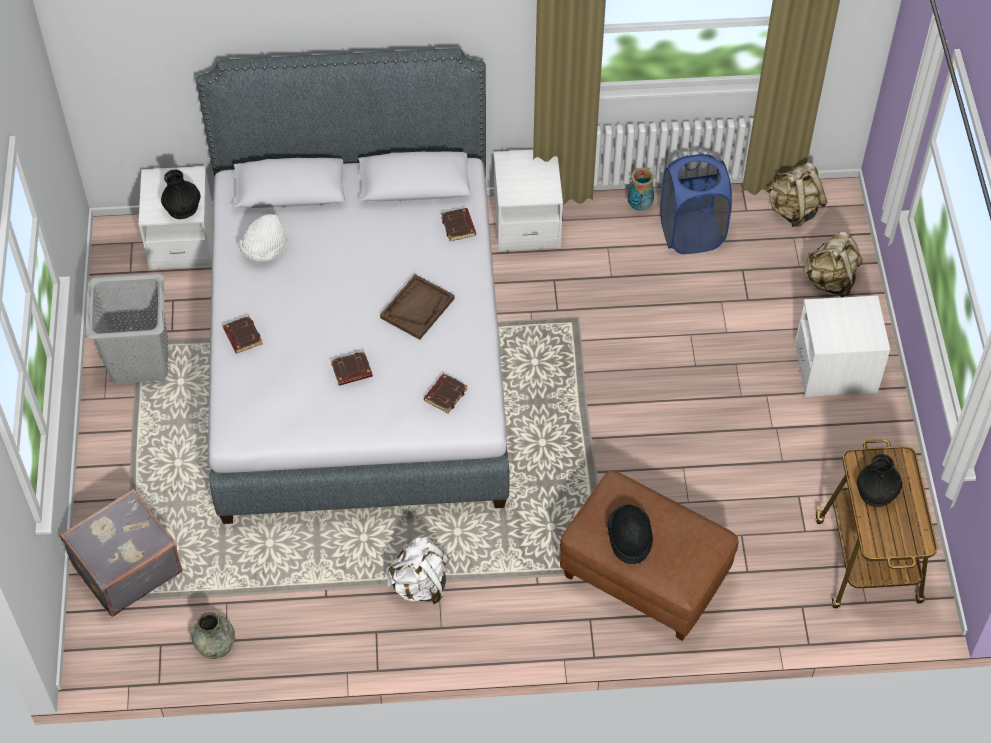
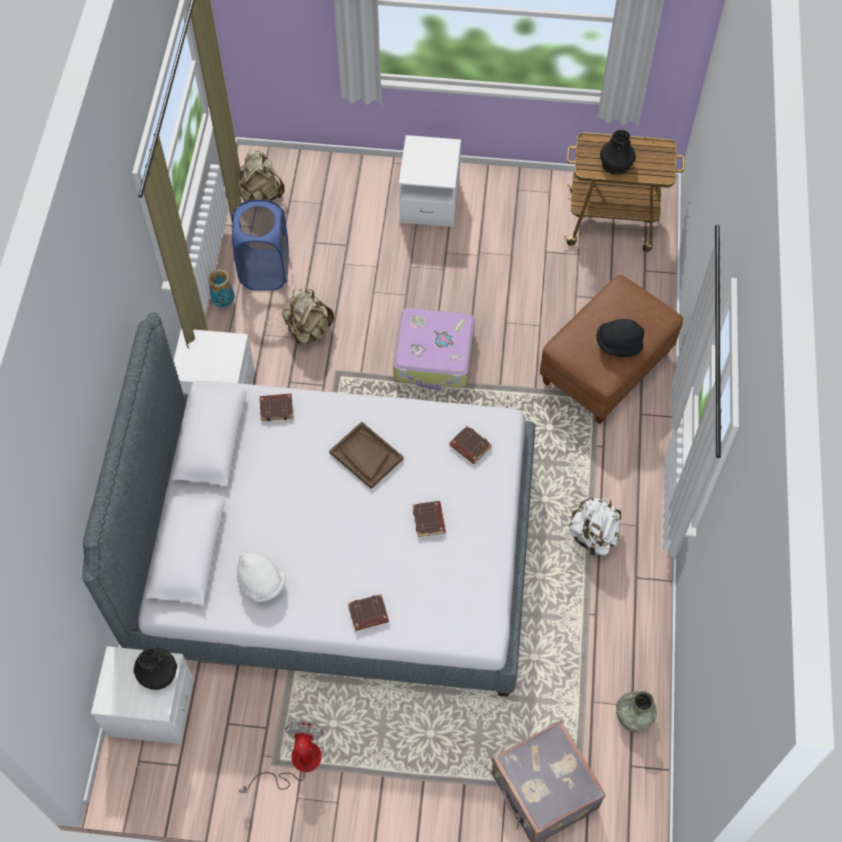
camera: 80 degrees left, 5 degrees up
grey laundry basket [85,273,168,384] -> fan [239,721,324,793]
beige backpack [803,232,862,297] -> beige backpack moved to [282,288,334,345]
none -> suitcase [393,308,475,390]

